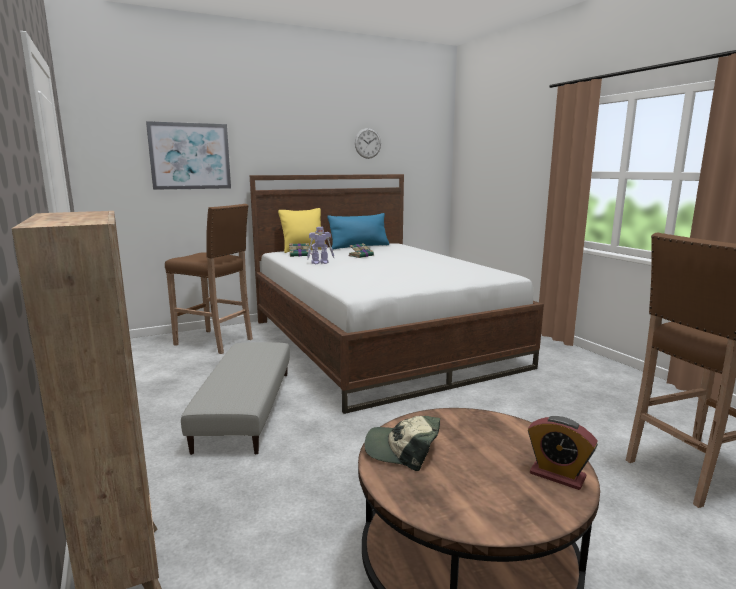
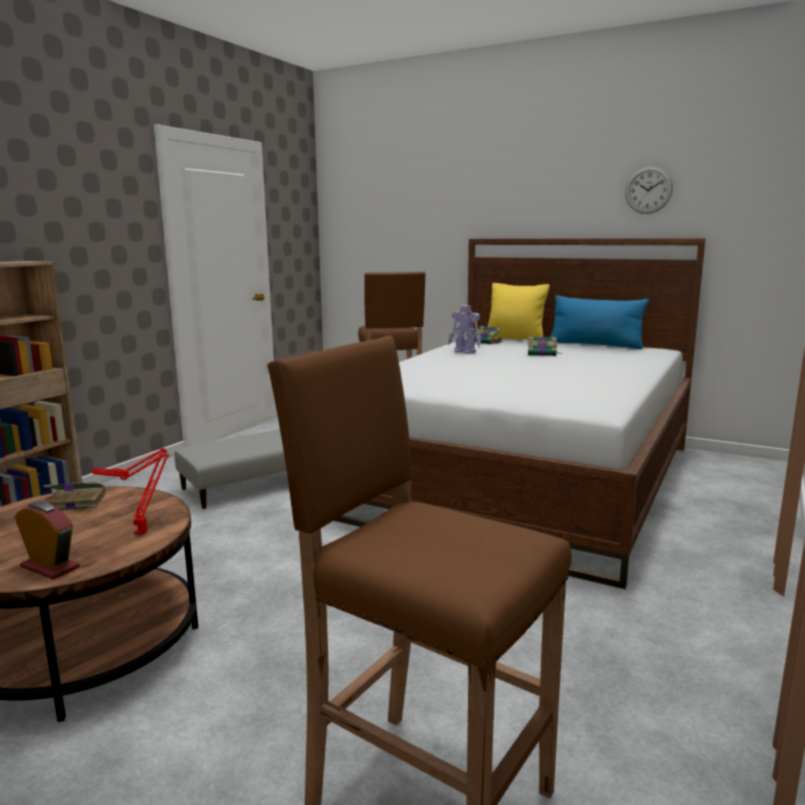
camera: 55 degrees right, 0 degrees up
picture [146,121,231,190] -> none
cap [365,416,440,471] -> book [44,482,105,510]
alarm clock [528,416,598,490] -> alarm clock turned 120 degrees clockwise [14,501,80,580]
none -> red table lamp [92,448,169,535]

